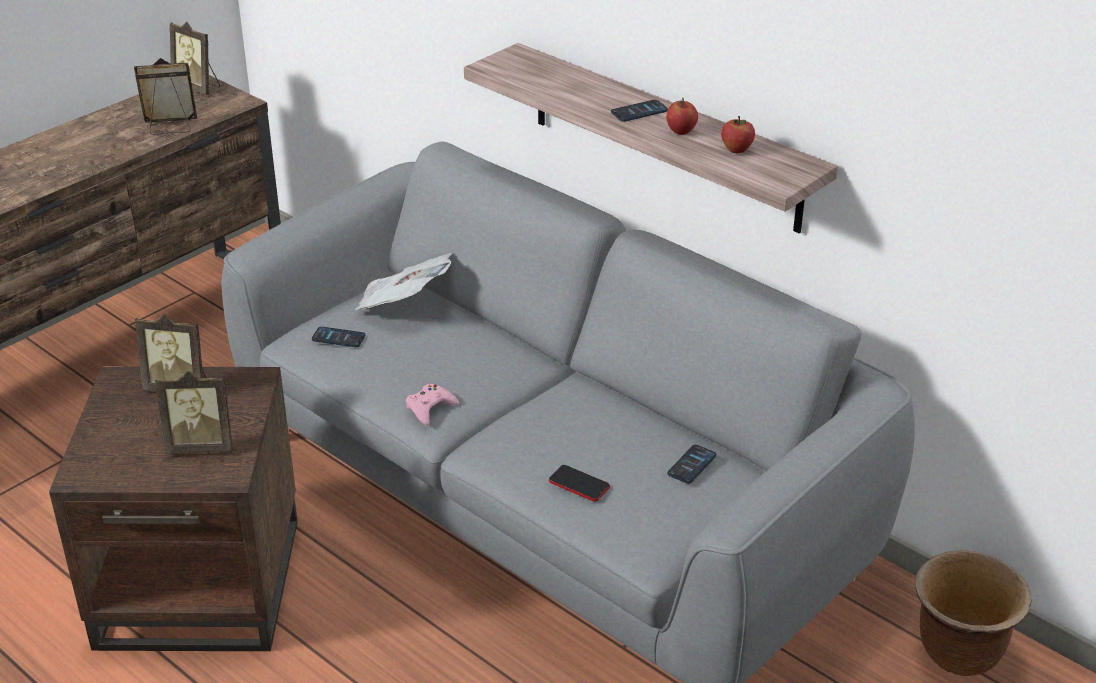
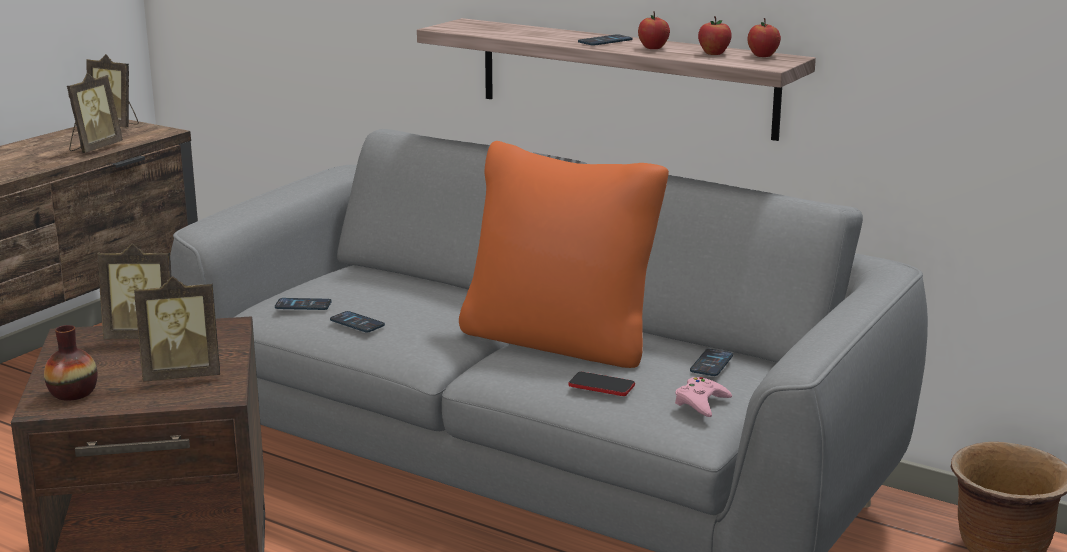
camera: 10 degrees left, 15 degrees down
picture frame [134,58,197,135] -> picture frame turned 135 degrees clockwise [67,73,123,153]
newspaper [355,253,452,310] -> none
pink game controller [406,384,459,425] -> pink game controller moved to [675,377,732,417]
none -> vase [44,325,98,401]
none -> phone [330,311,385,332]
none -> orange pillow [459,141,669,368]
none -> apple [748,18,781,57]

